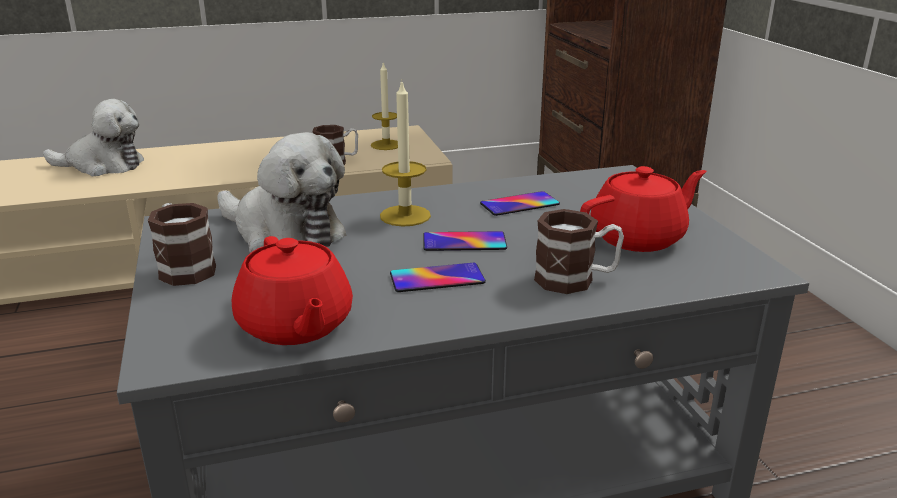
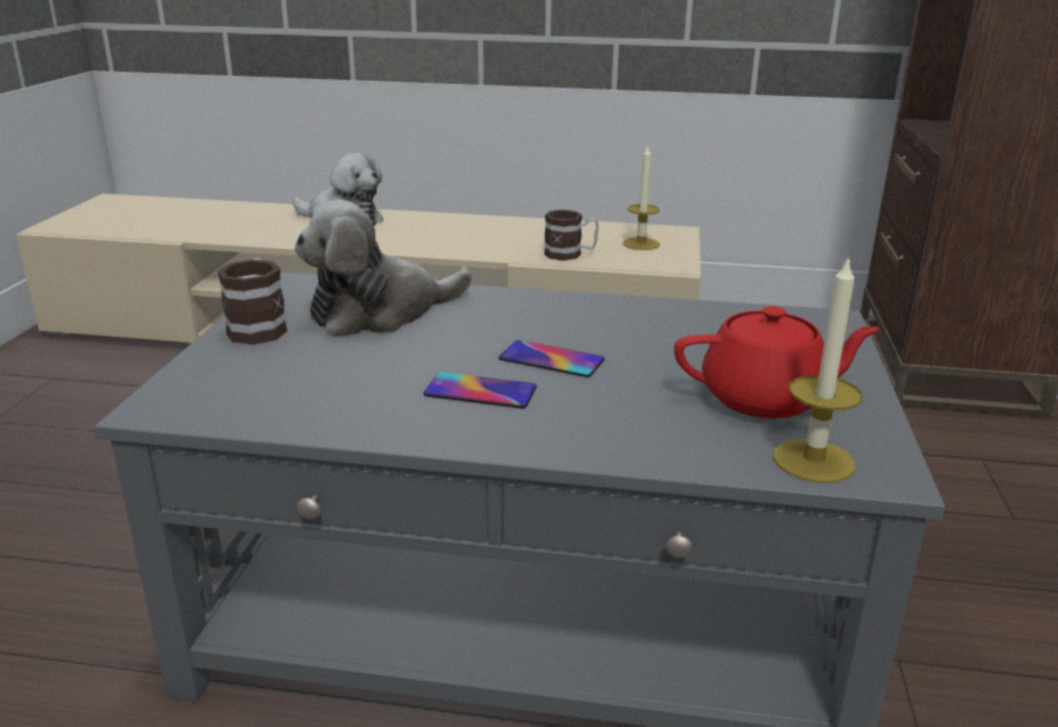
camera: 25 degrees right, 0 degrees up
plush toy [217,132,346,253] -> plush toy turned 90 degrees clockwise [294,200,472,337]
red teapot [232,236,353,345] -> none
candle [380,82,431,227] -> candle moved to [773,255,862,483]
phone [480,191,560,216] -> none
mug [534,209,624,294] -> none

